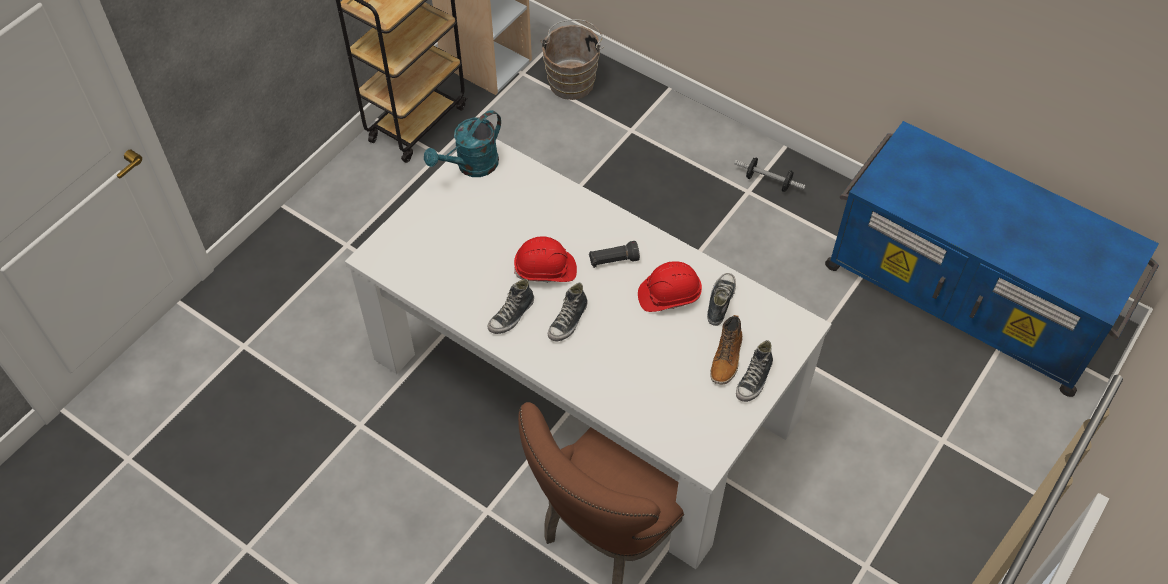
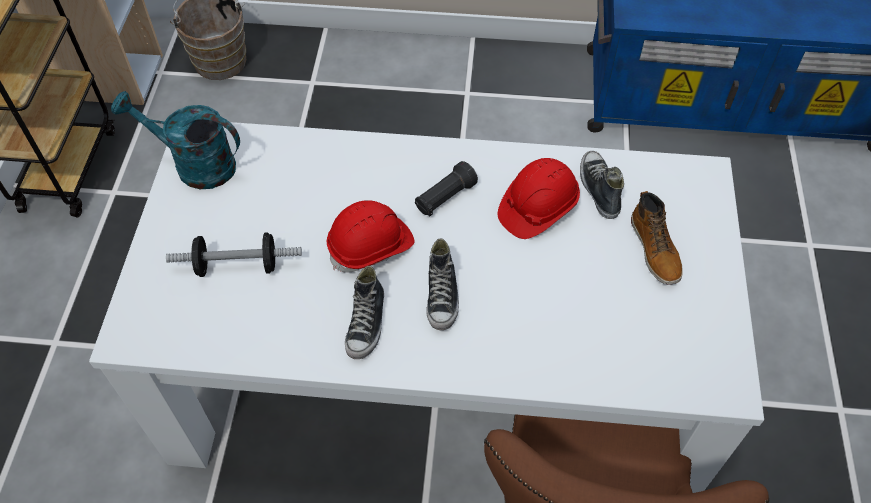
camera: 30 degrees left, 0 degrees up
turquoise watering can [424,110,501,177] -> turquoise watering can turned 90 degrees clockwise [111,91,240,189]
dumbbell [735,158,806,192] -> dumbbell moved to [166,232,302,277]
shoe [736,340,773,402] -> none

